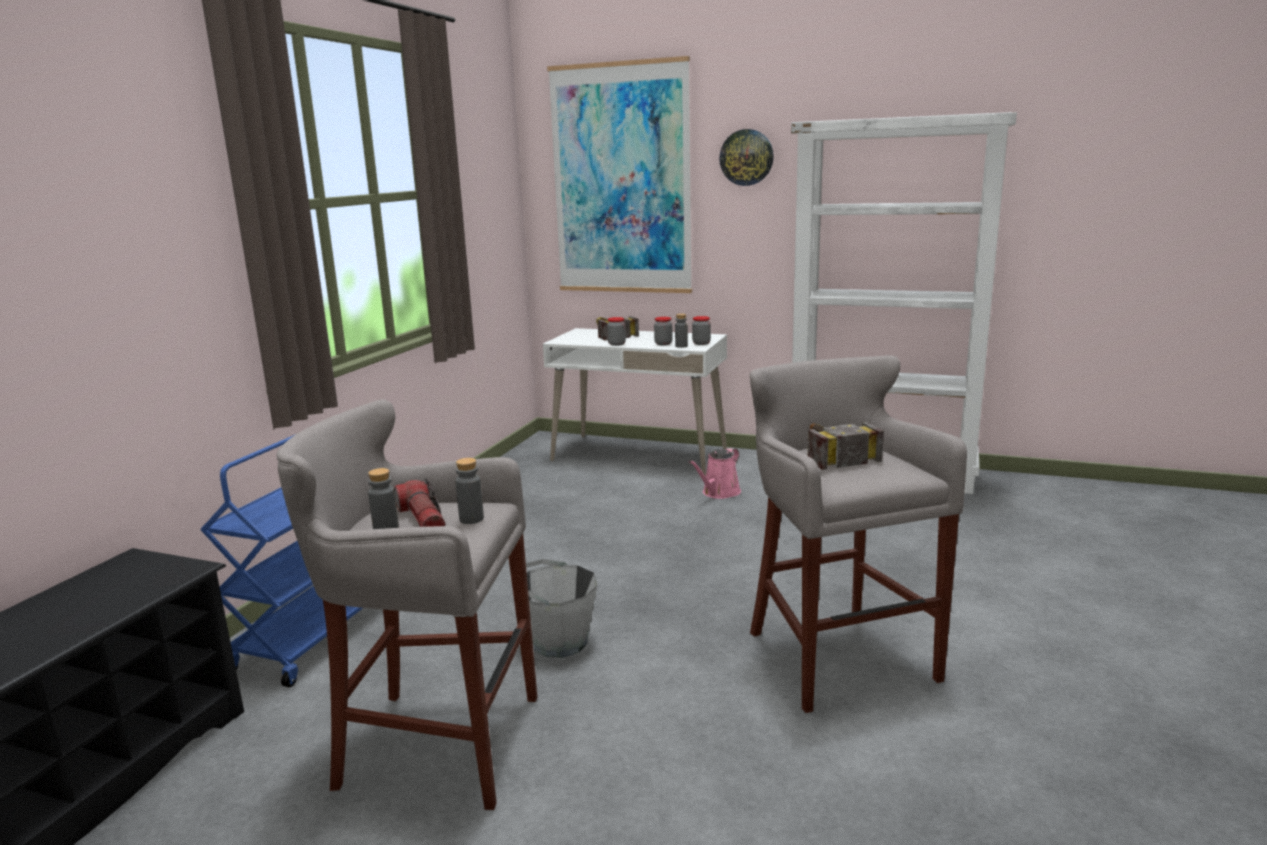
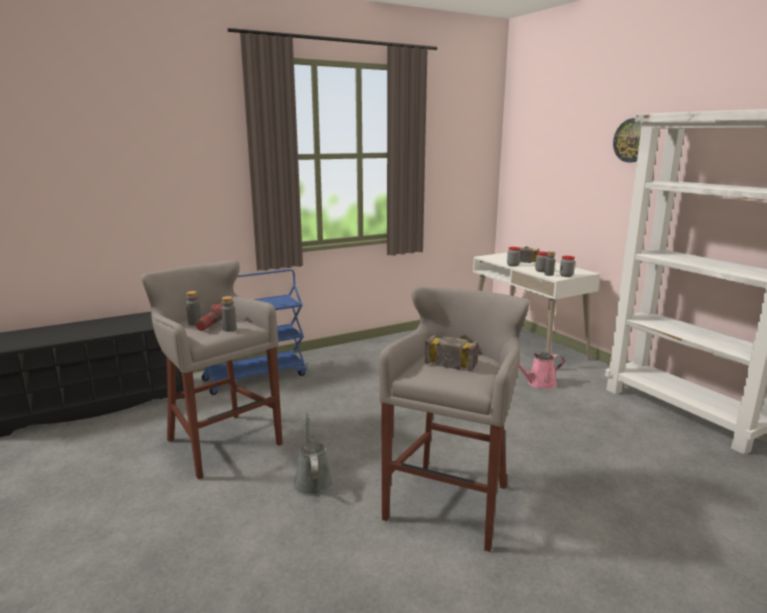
camera: 40 degrees right, 0 degrees up
grey bucket [526,559,597,658] -> none
picture [547,56,692,293] -> none
none -> grey watering can [293,413,333,496]

